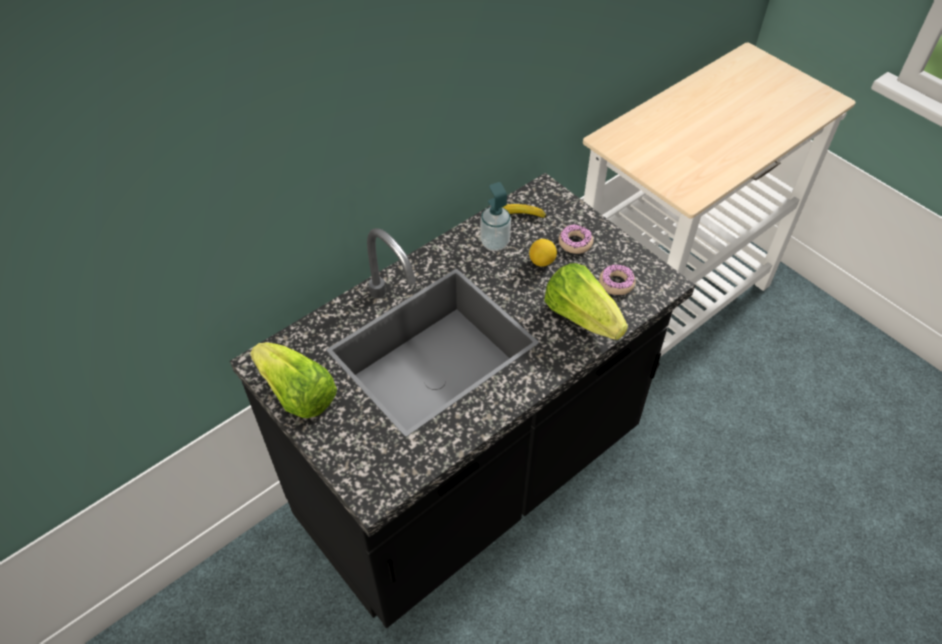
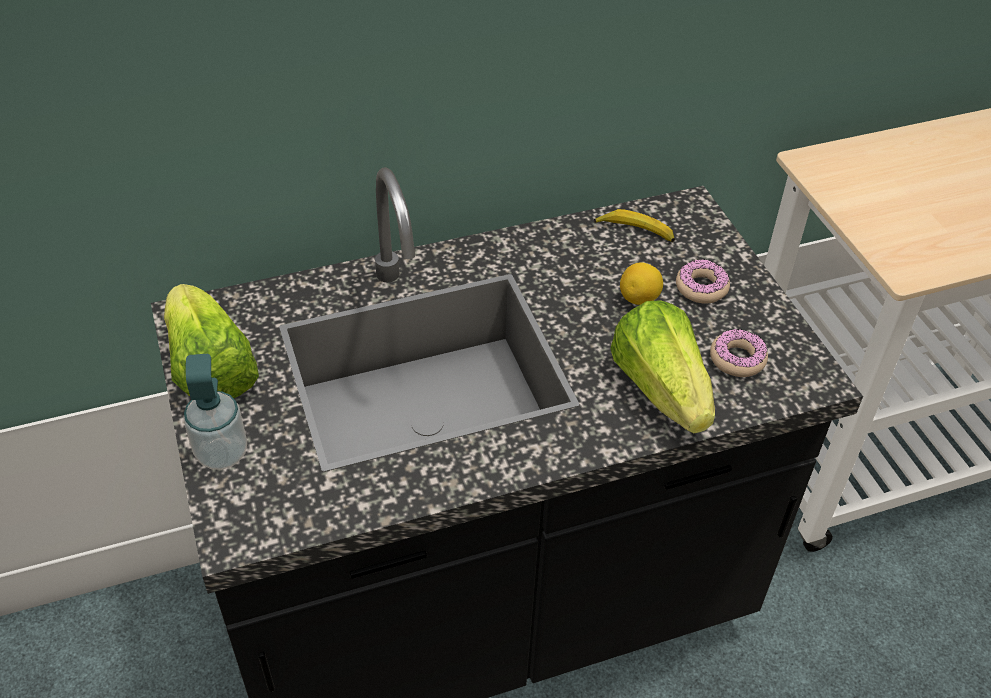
camera: 20 degrees right, 5 degrees down
soap dispenser [480,182,511,251] -> soap dispenser moved to [183,354,247,470]

